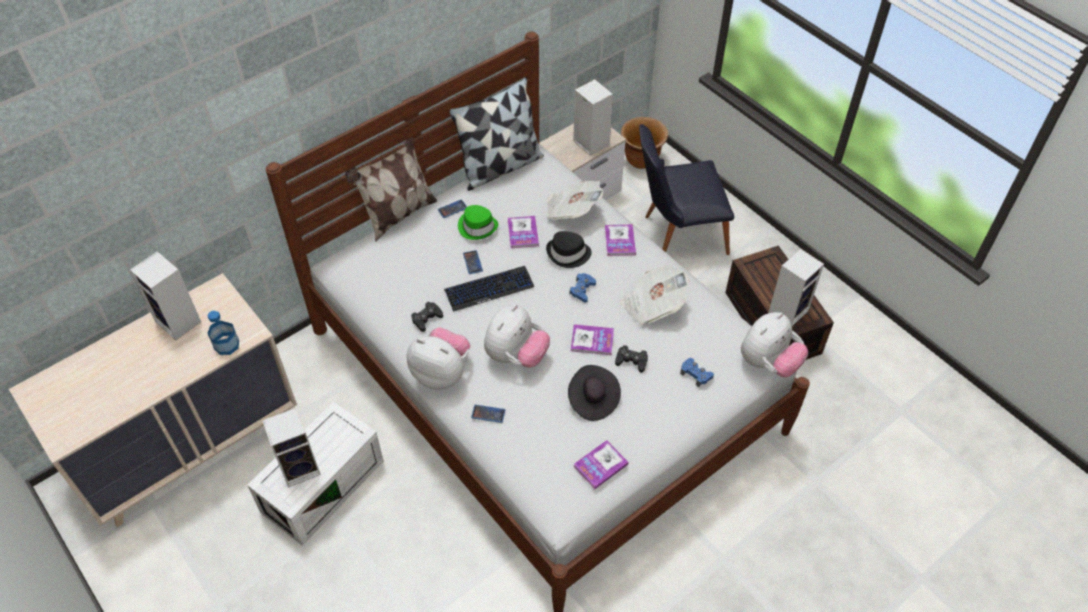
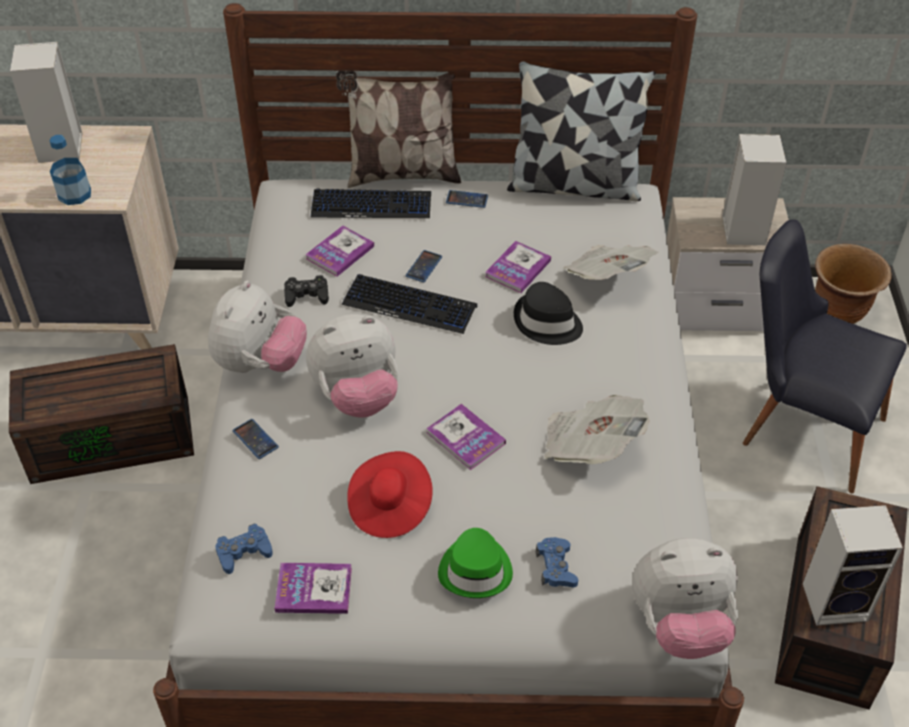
camera: 40 degrees right, 5 degrees down
white storage box [247,402,384,546] -> brown storage box [9,344,194,484]
speaker [262,408,321,488] -> none
plush toy [407,328,470,390] -> plush toy turned 45 degrees clockwise [208,280,307,373]
green hat [458,205,498,240] -> green hat moved to [438,528,513,598]
black hat [568,365,621,421] -> red hat [347,451,433,538]
blue game controller [569,273,596,303] -> blue game controller moved to [216,524,273,574]
book [605,224,636,256] -> book moved to [305,225,374,276]
black game controller [615,345,648,373] -> none
none -> keyboard [311,189,431,218]

